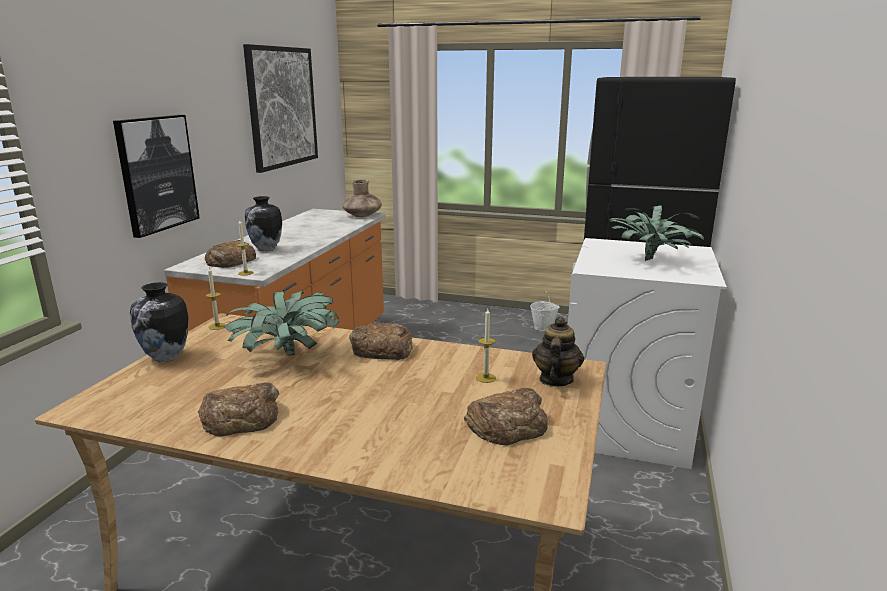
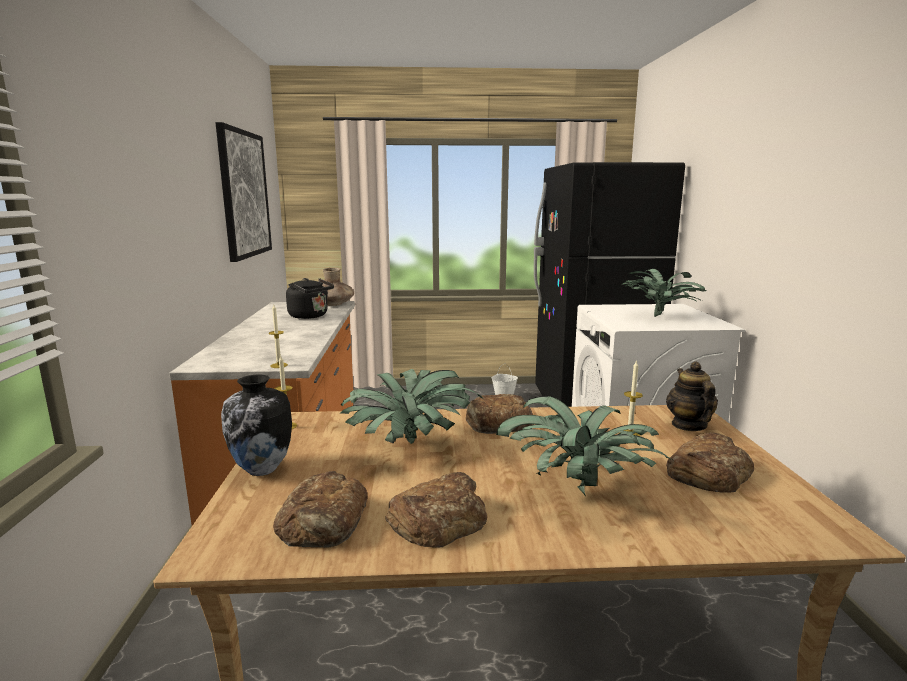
camera: 20 degrees left, 5 degrees down
picture [113,115,200,238] -> none
bread [205,240,256,268] -> bread moved to [273,471,367,548]
vase [245,196,282,251] -> none
none -> black kettle [286,278,334,319]
none -> potted plant [496,396,675,496]

